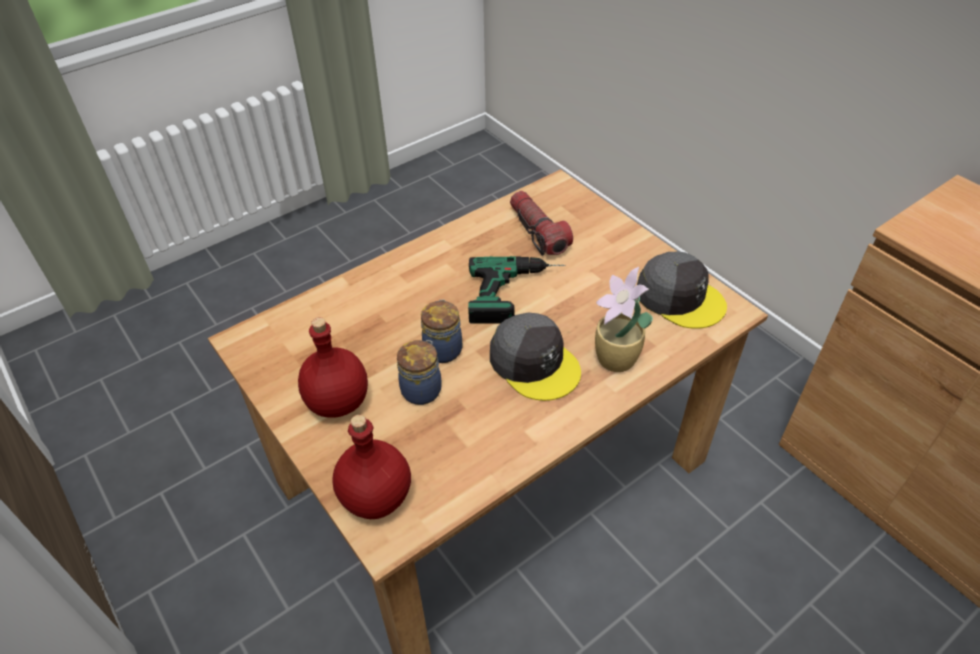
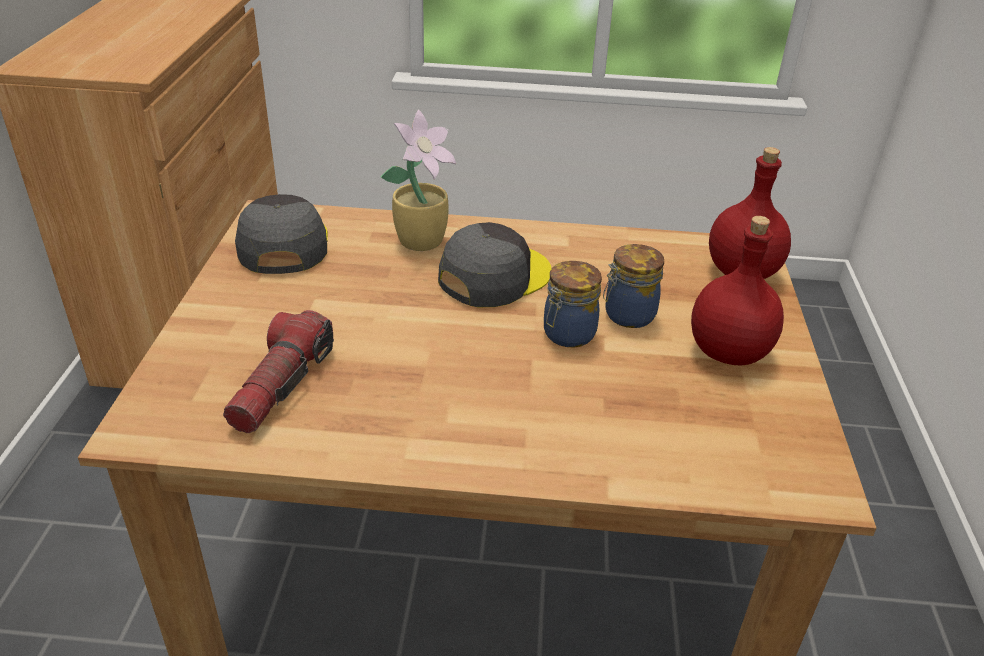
camera: 140 degrees left, 10 degrees down
power drill [468,256,566,324] -> none
grey cap [490,313,581,401] -> grey cap turned 45 degrees clockwise [438,222,552,307]

